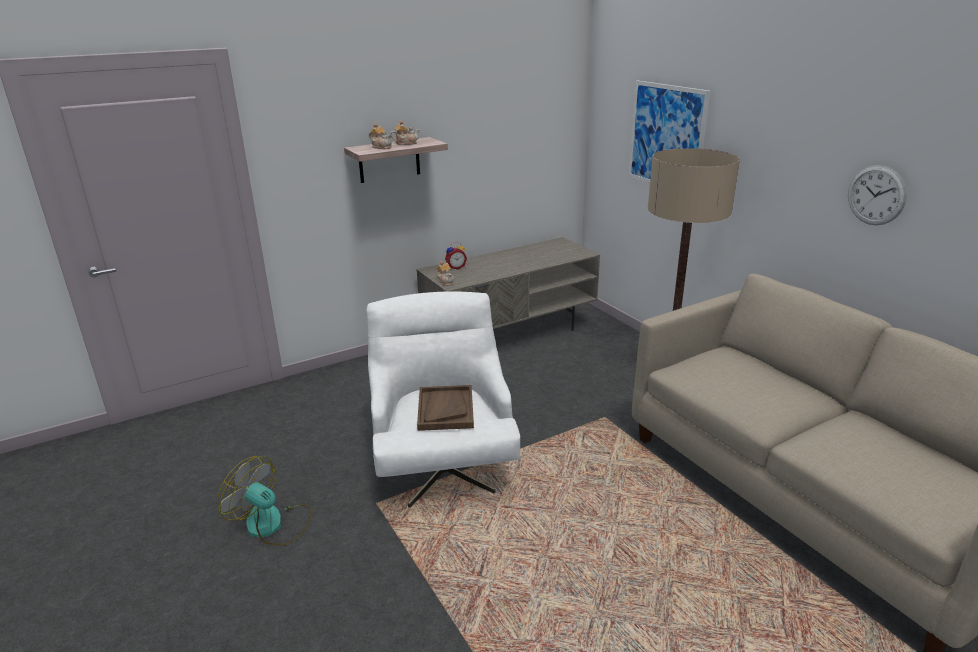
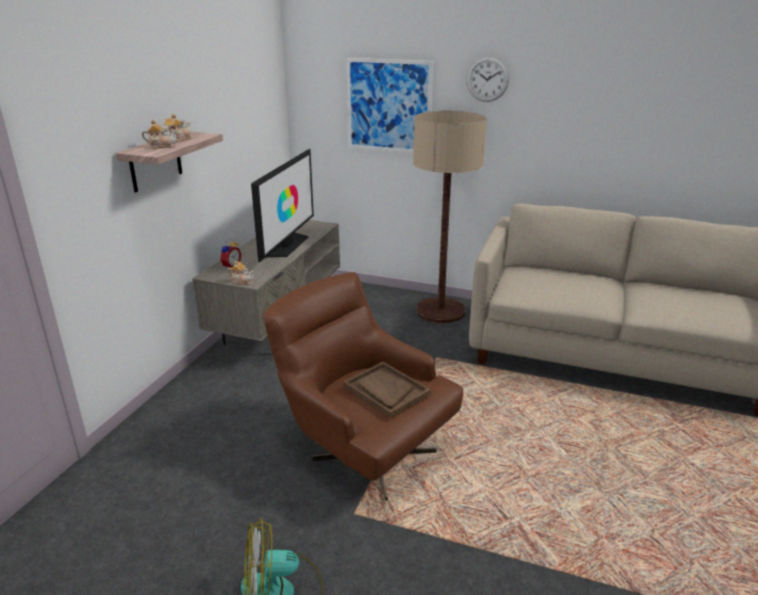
camera: 40 degrees left, 0 degrees up
white armchair [366,291,520,508] -> brown armchair [263,272,463,501]
wall clock [848,165,907,225] -> wall clock moved to [467,57,509,102]
none -> television [251,149,314,262]

